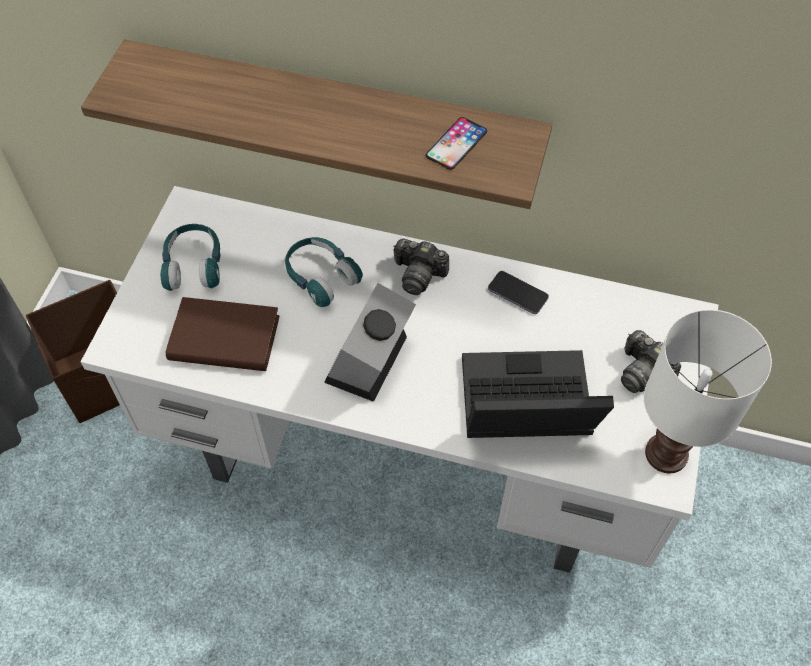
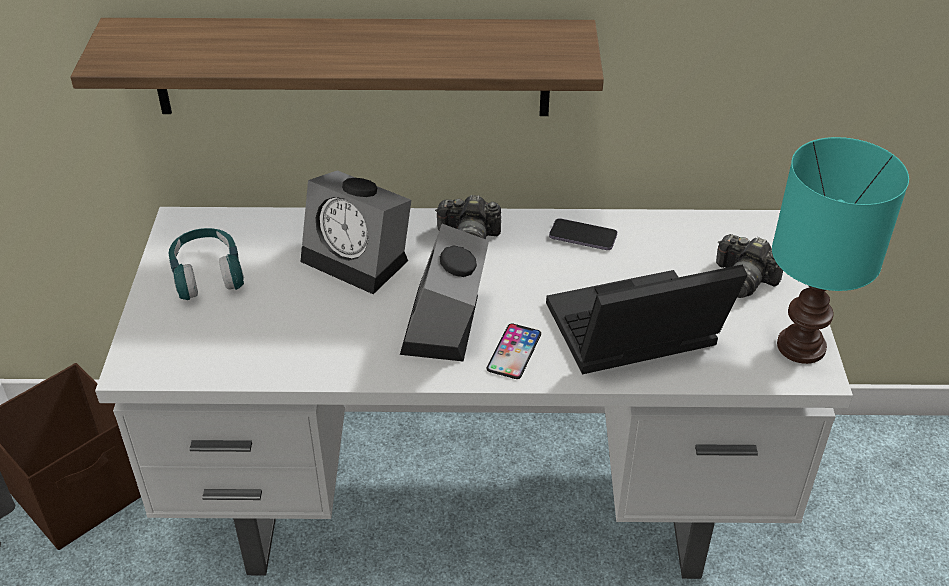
camera: 15 degrees left, 15 degrees down
brown book [166,297,280,371] -> none
turquoise headphones [285,237,363,307] -> alarm clock [301,170,411,294]
phone [426,117,487,170] -> phone moved to [486,324,541,379]
white table lamp [644,309,772,473] -> turquoise table lamp [772,137,909,364]

